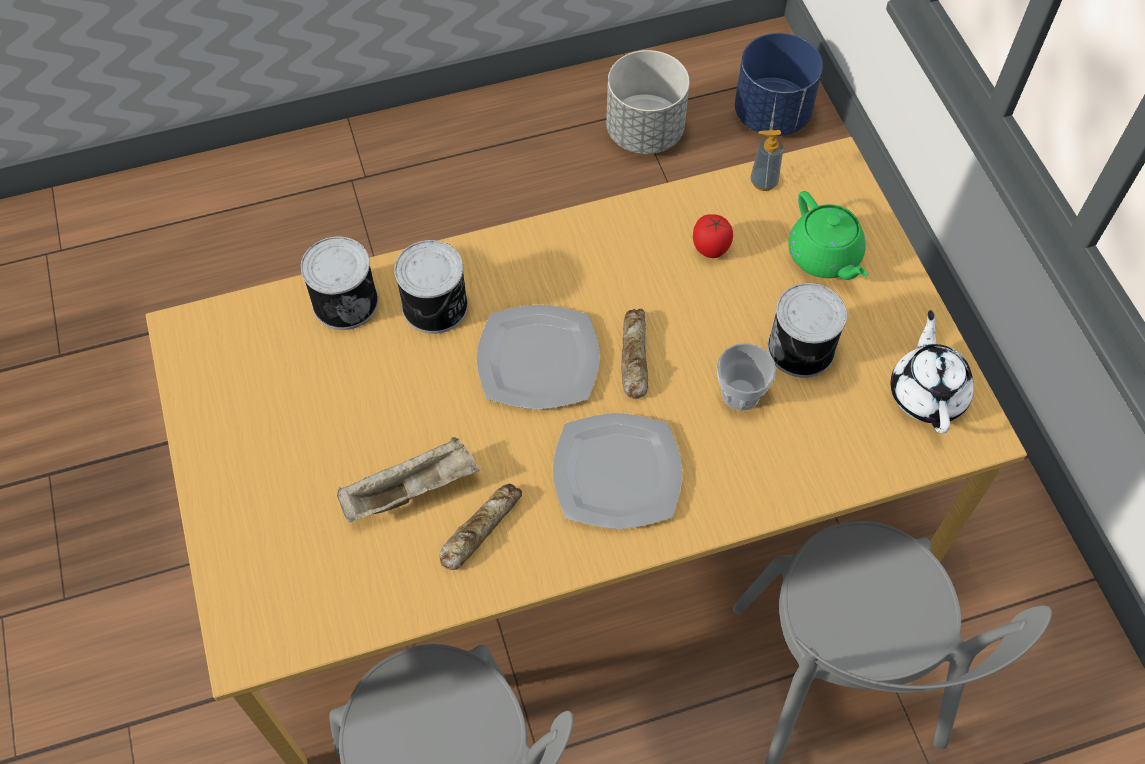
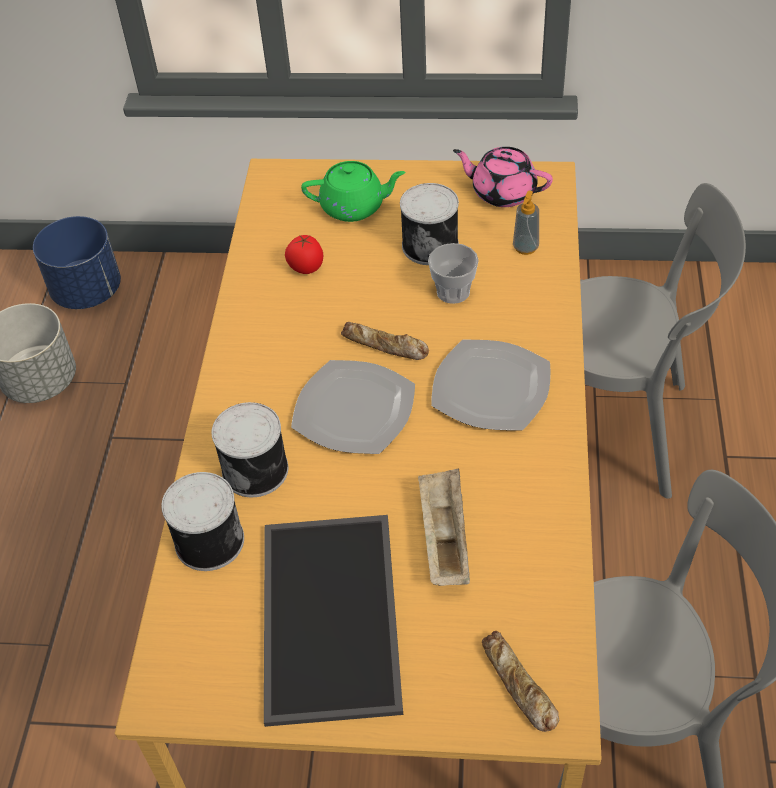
camera: 65 degrees left, 10 degrees down
bread [440,484,522,570] -> bread moved to [482,631,559,732]
soap dispenser [750,130,784,191] -> soap dispenser moved to [513,190,539,255]
white teapot [891,310,974,434] -> pink teapot [453,147,553,207]
none -> tray [264,515,403,727]

